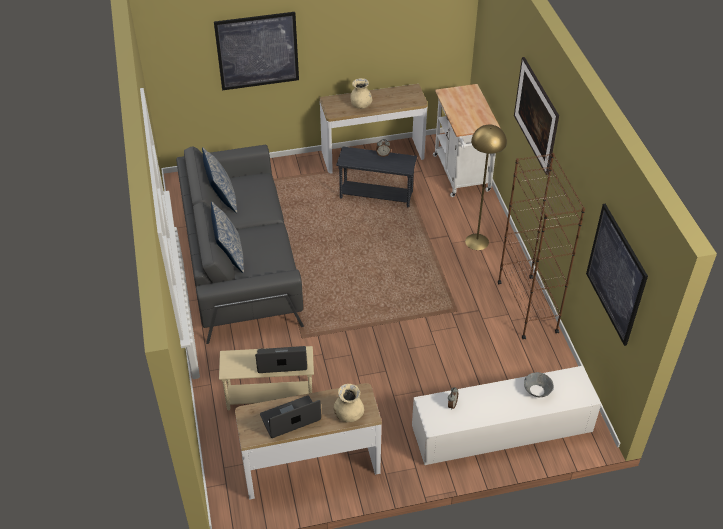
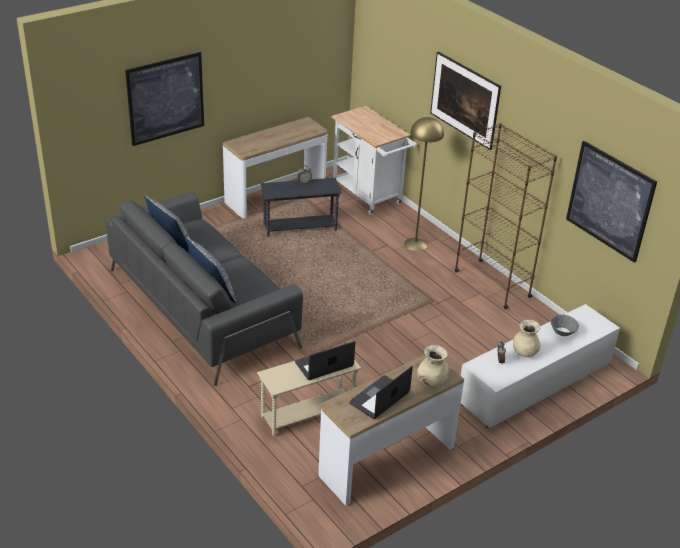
camera: 25 degrees left, 10 degrees down
beige vase [351,78,373,109] -> beige vase moved to [513,320,541,357]

